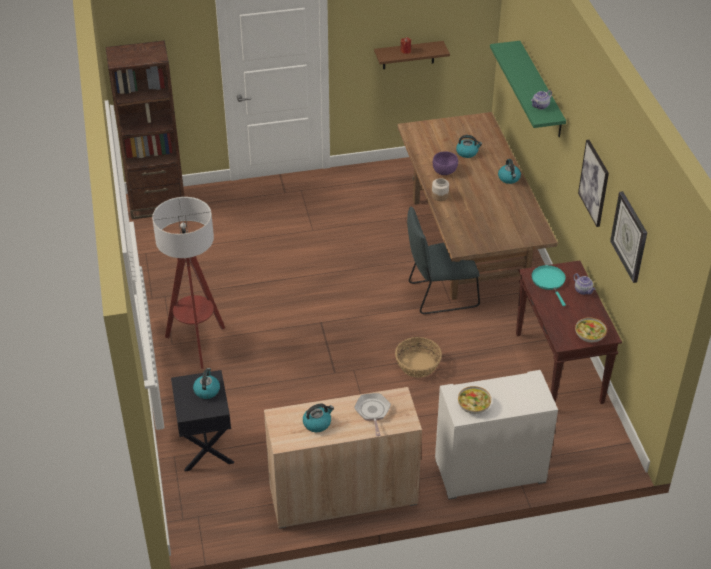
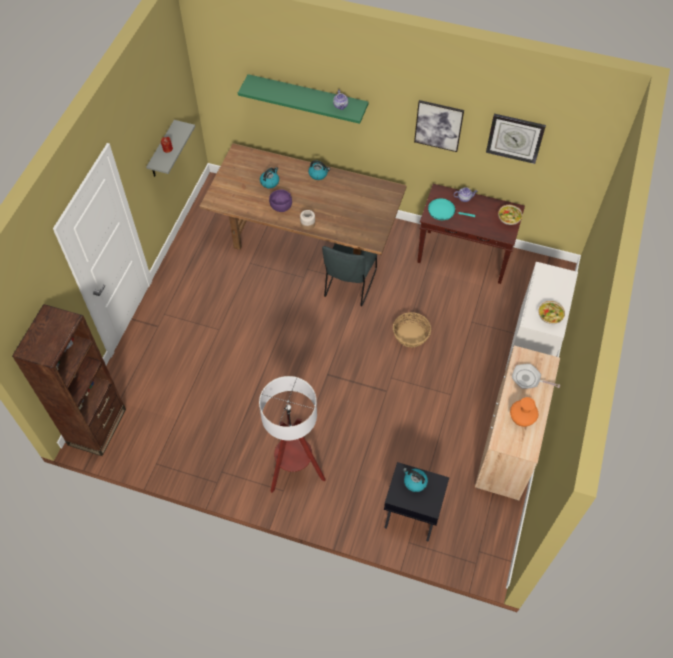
camera: 60 degrees left, 15 degrees up
kettle [303,404,334,432] -> orange vase [510,397,539,427]
brown shelf [374,41,450,69] -> grey shelf [146,120,195,177]

